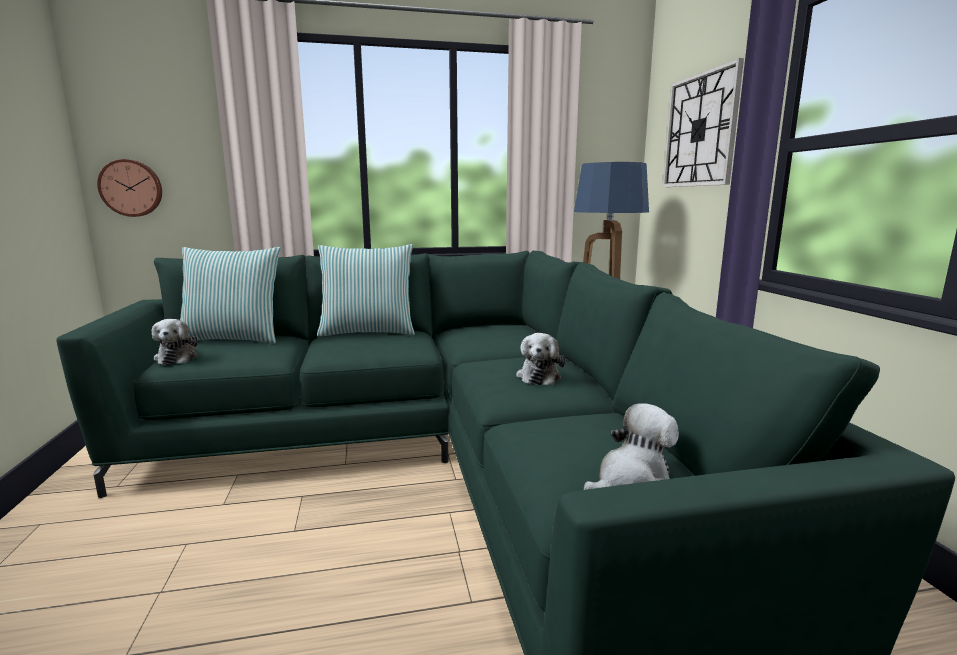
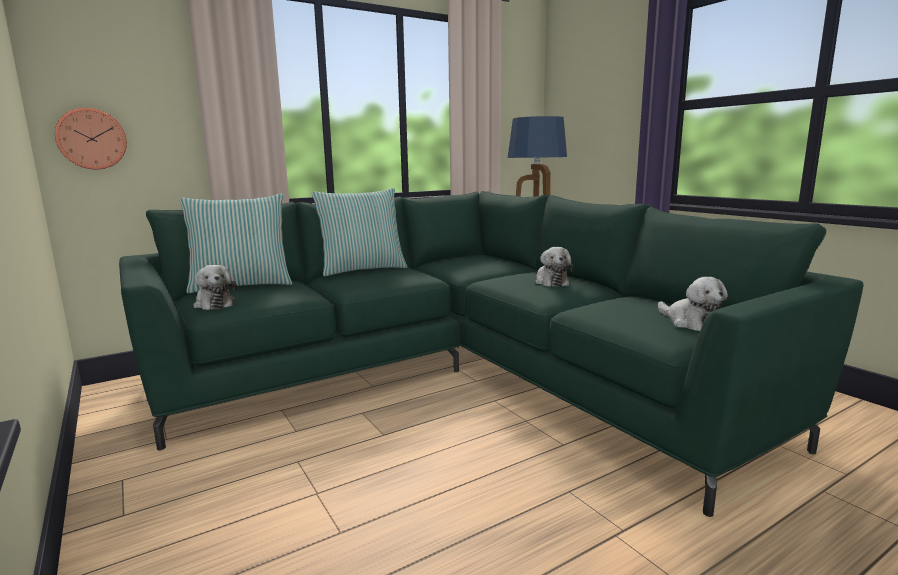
camera: 20 degrees left, 0 degrees up
plush toy [584,403,679,490] -> plush toy turned 120 degrees clockwise [658,277,728,331]
wall clock [663,58,744,187] -> none

